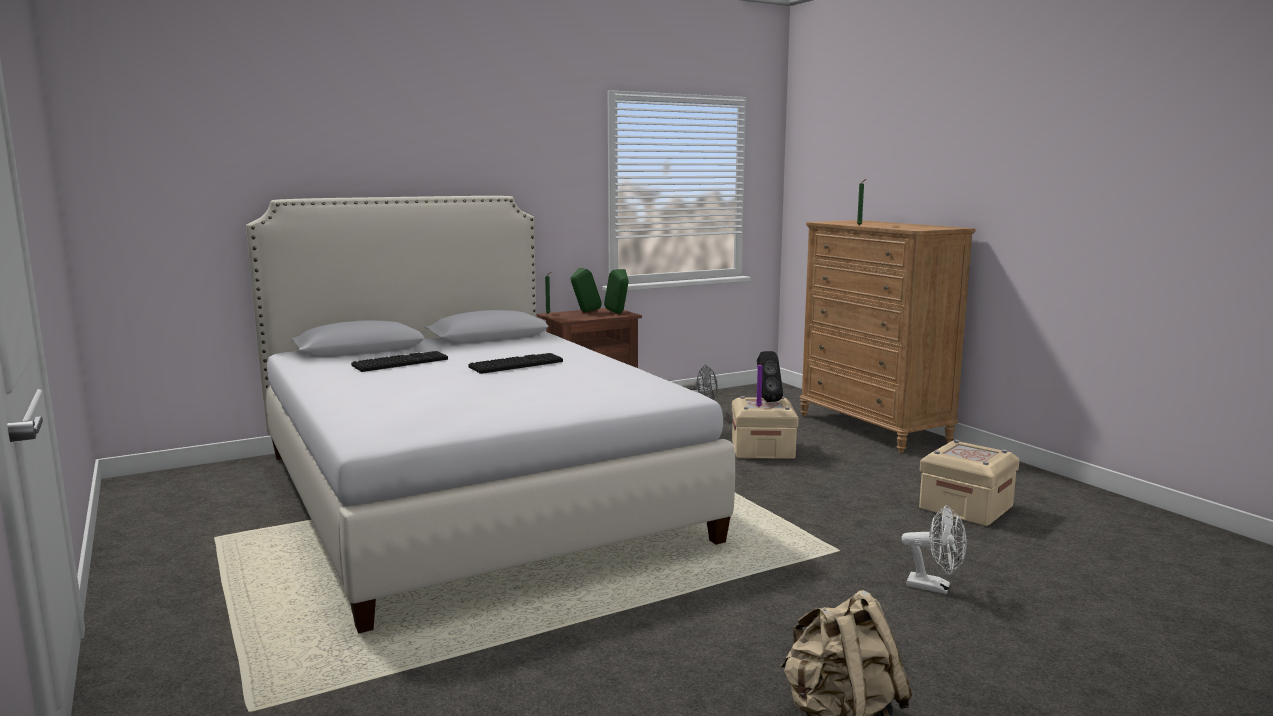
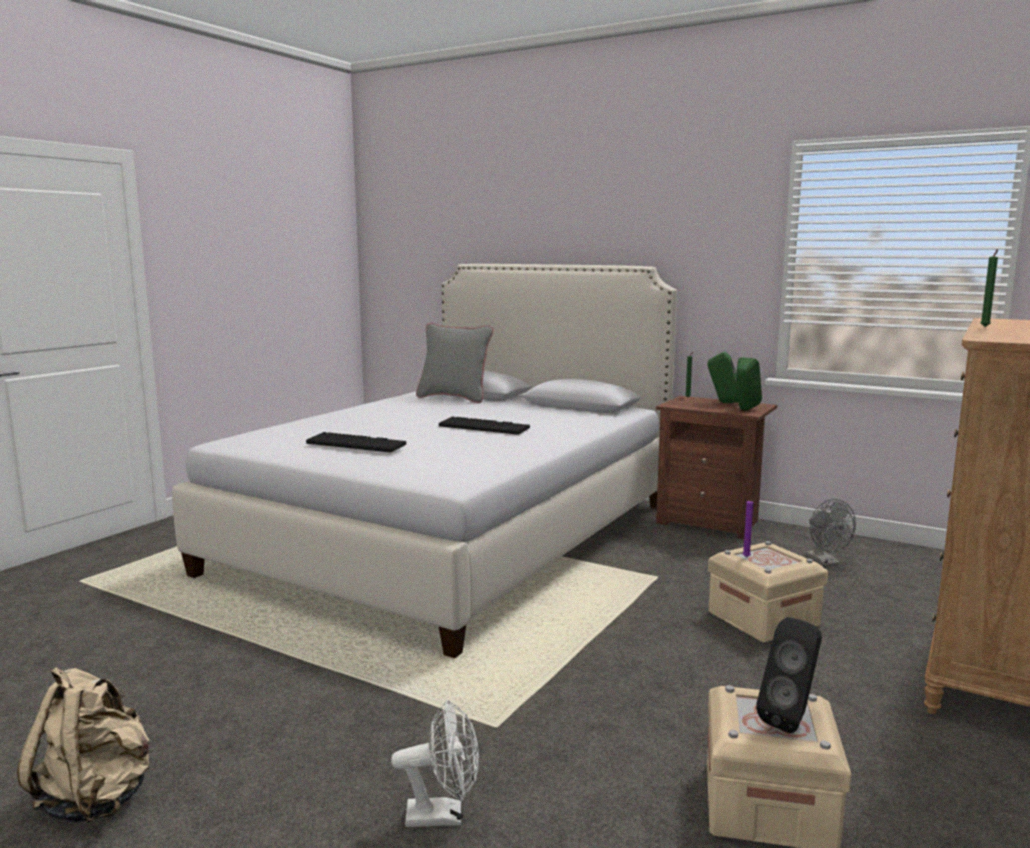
camera: 60 degrees right, 0 degrees up
keyboard [351,351,448,372] -> keyboard moved to [306,432,406,453]
black speaker [757,351,783,402] -> black speaker moved to [756,617,822,733]
white fan [902,505,967,594] -> white fan turned 90 degrees counterclockwise [391,700,479,827]
none -> grey pillow [416,323,493,403]

